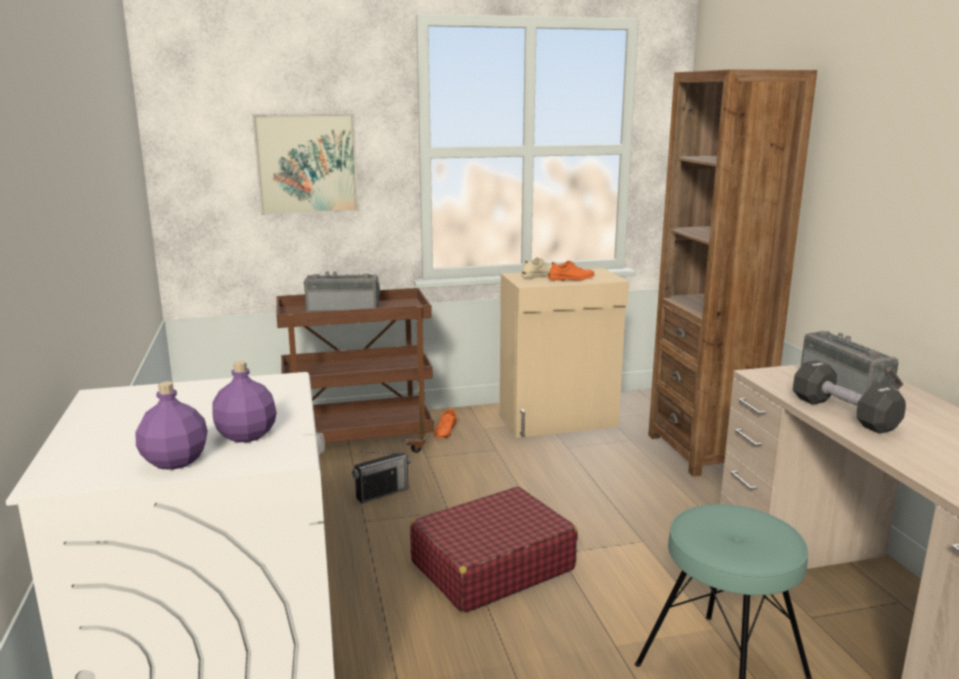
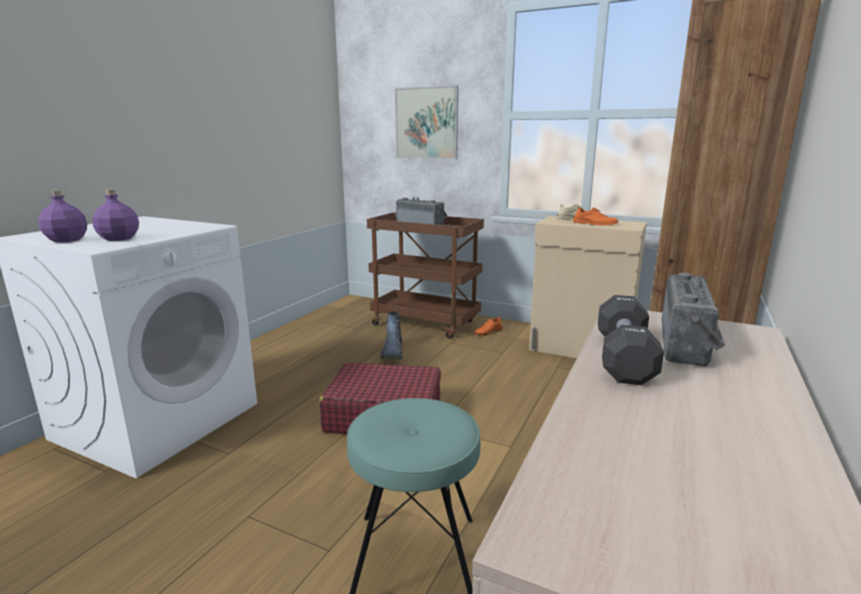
camera: 40 degrees right, 0 degrees up
radio [352,451,411,503] -> boot [380,311,403,360]

